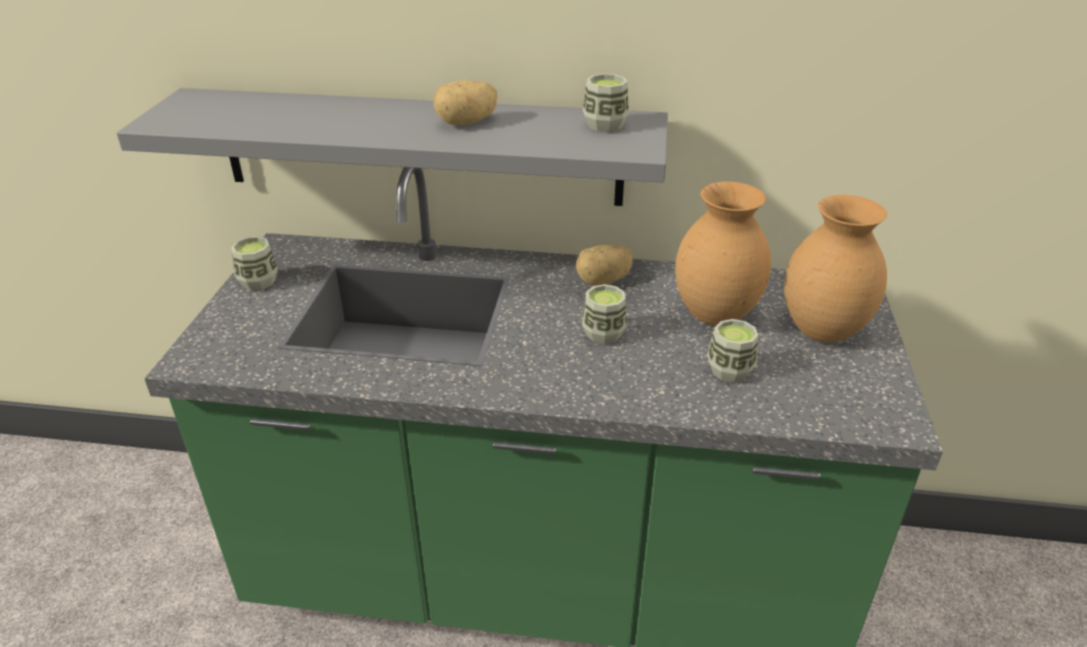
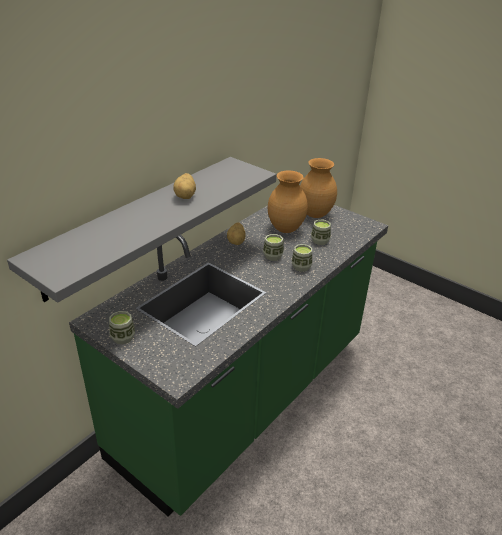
camera: 60 degrees left, 0 degrees up
cup [583,74,629,132] -> cup moved to [292,244,312,272]

